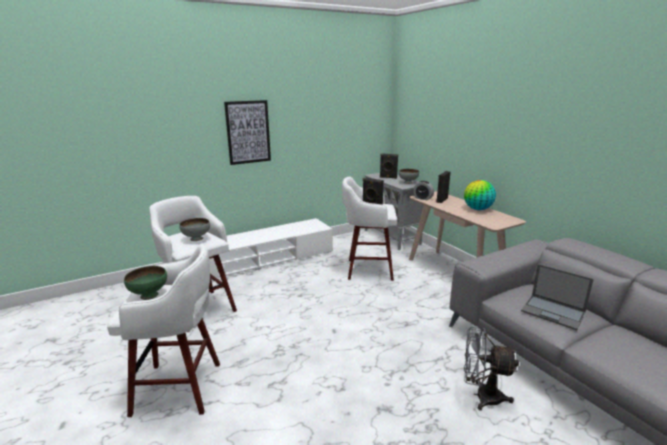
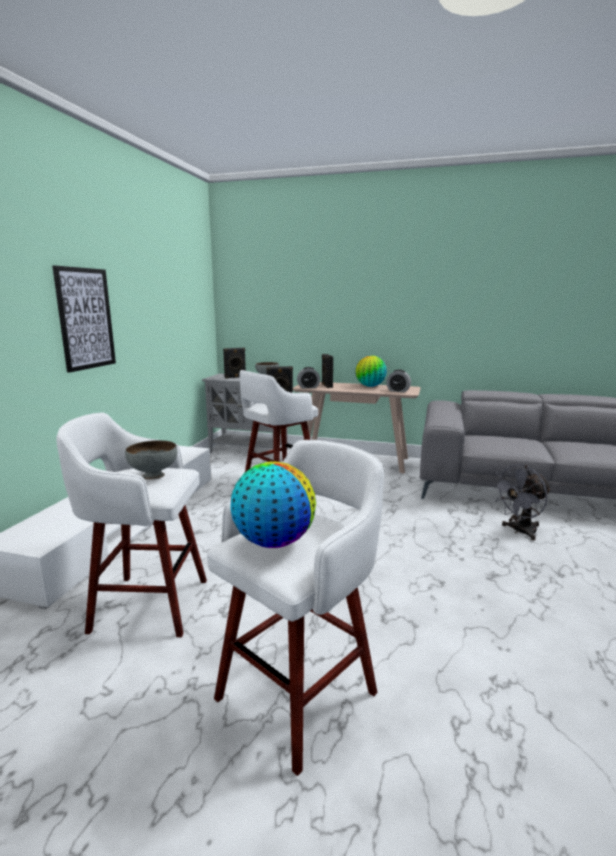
camera: 45 degrees left, 5 degrees down
green bowl [124,266,167,300] -> globe [231,461,316,548]
laptop [521,264,594,330] -> none
none -> alarm clock [386,370,411,392]

